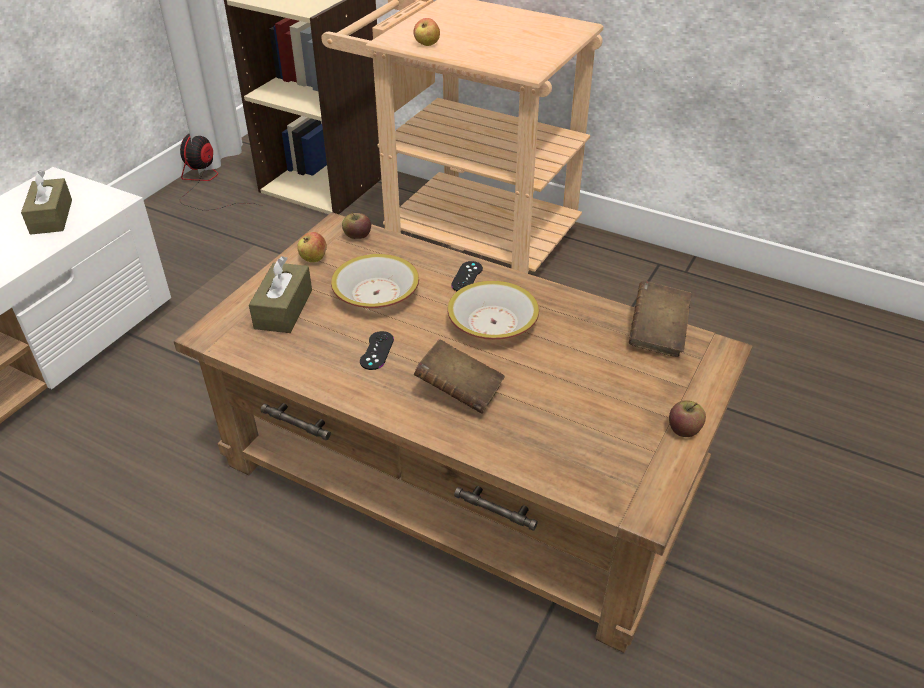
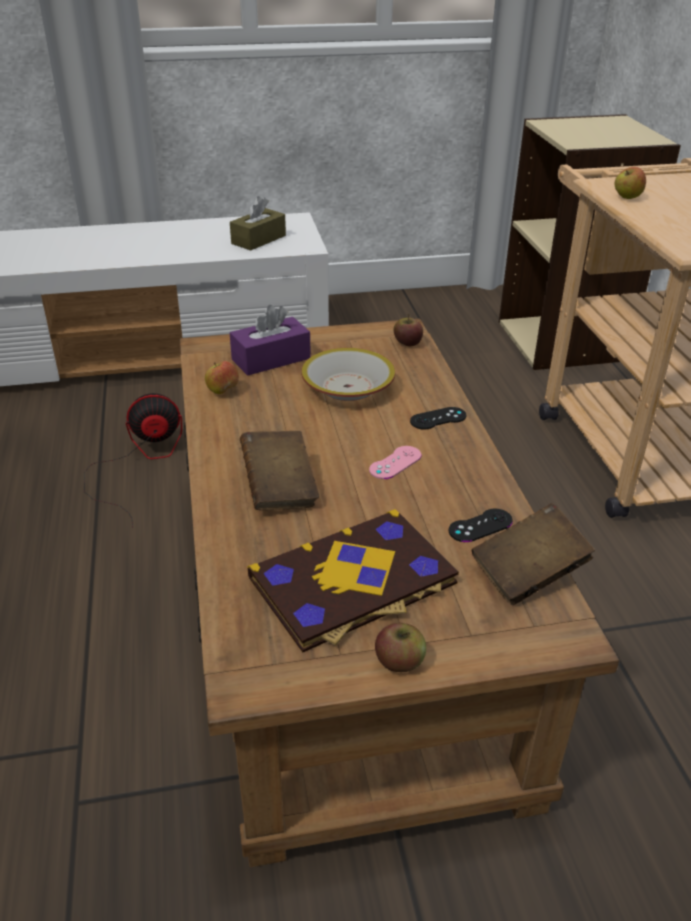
camera: 50 degrees right, 5 degrees down
fan [180,134,262,210] -> fan moved to [84,393,182,528]
brown tissue box [249,256,312,333] -> purple tissue box [230,305,311,376]
apple [297,232,327,262] -> apple moved to [205,361,239,394]
black game controller [360,331,394,370] -> black game controller moved to [449,509,513,542]
bowl [448,281,539,340] -> pink game controller [369,446,421,479]
none -> book [248,509,459,652]

